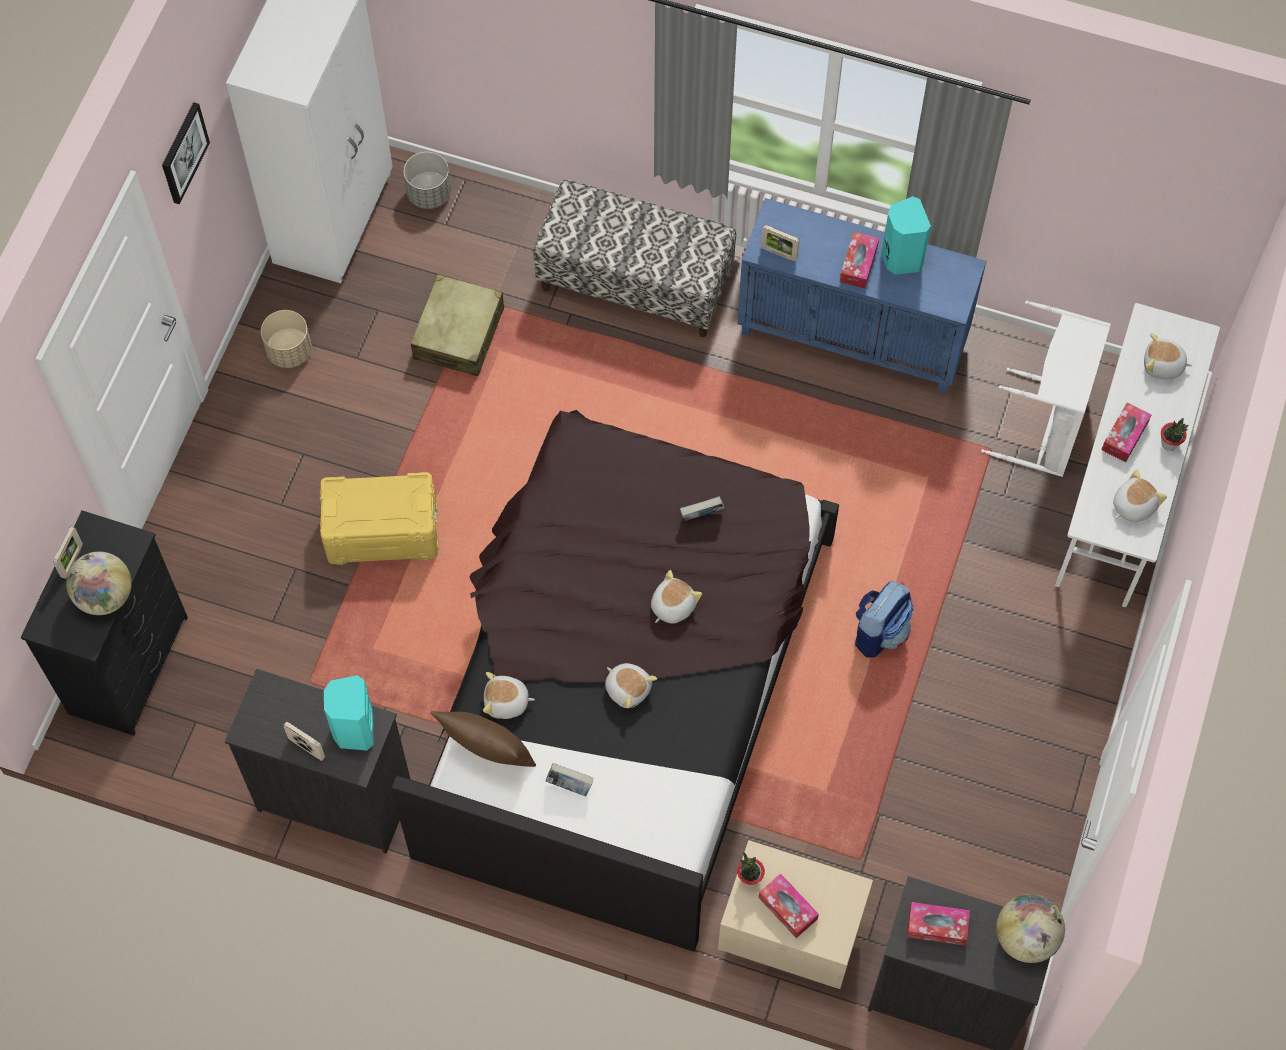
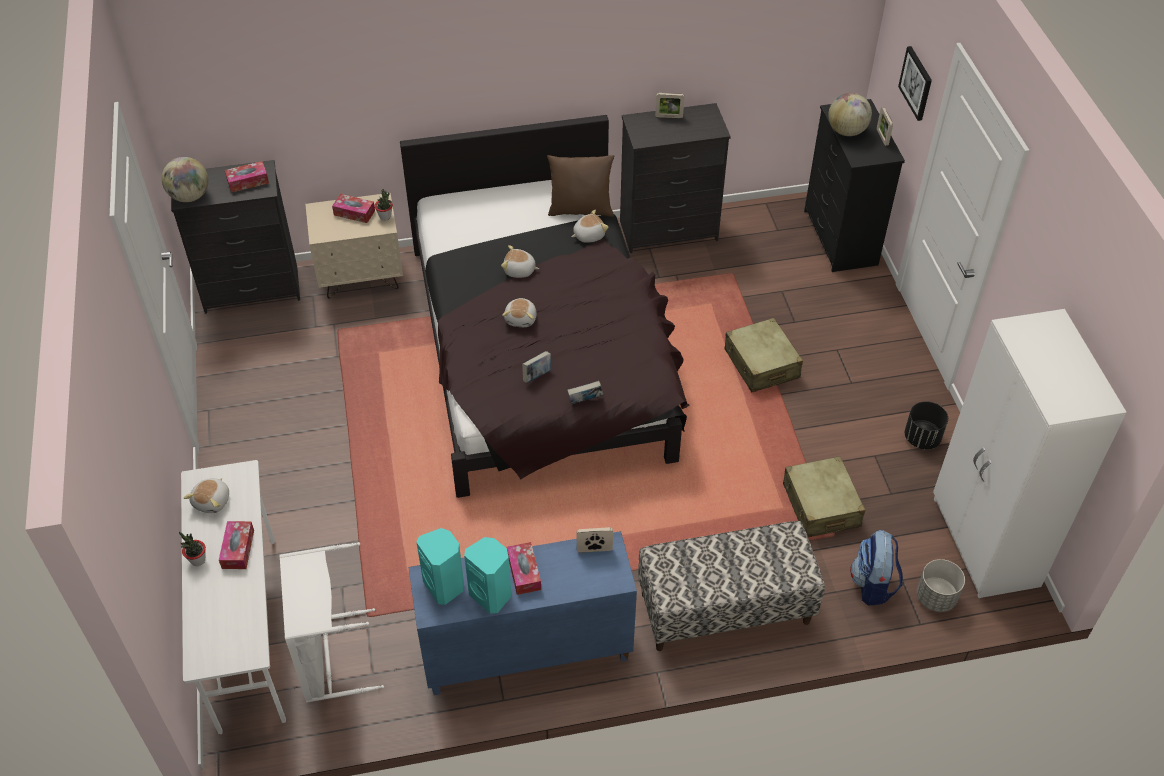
camera: 150 degrees right, 15 degrees down
picture [162,102,210,204] -> picture moved to [898,46,932,121]
beige planter [261,310,312,368] -> black planter [905,401,948,449]
yellow storage box [320,472,439,565] -> beige suitcase [725,318,803,392]
turquoise speaker [324,675,374,751] -> turquoise speaker moved to [416,528,464,605]
book [546,763,594,796] -> book moved to [567,381,603,404]
backpack [855,581,914,658] -> backpack moved to [850,530,903,605]
plush toy [1144,333,1192,380] -> none

